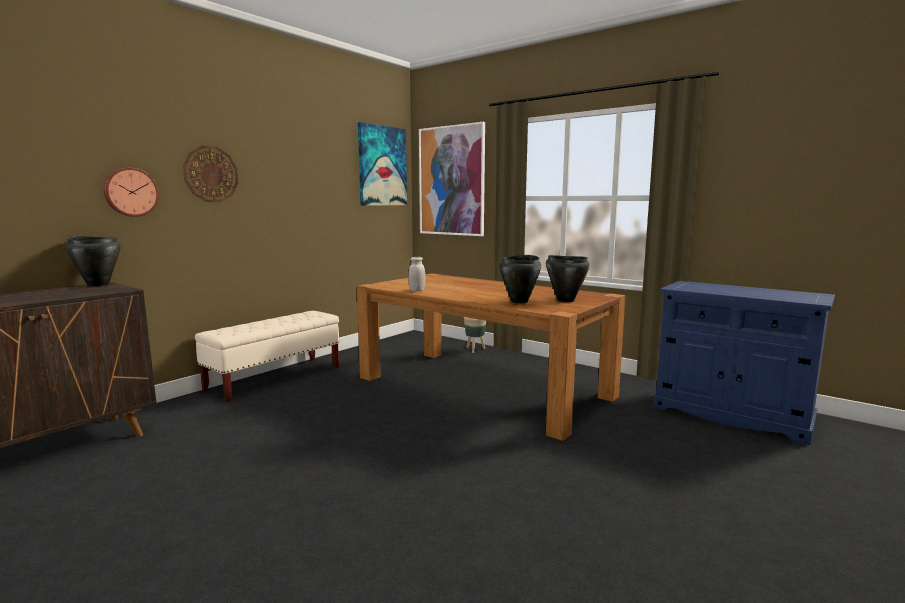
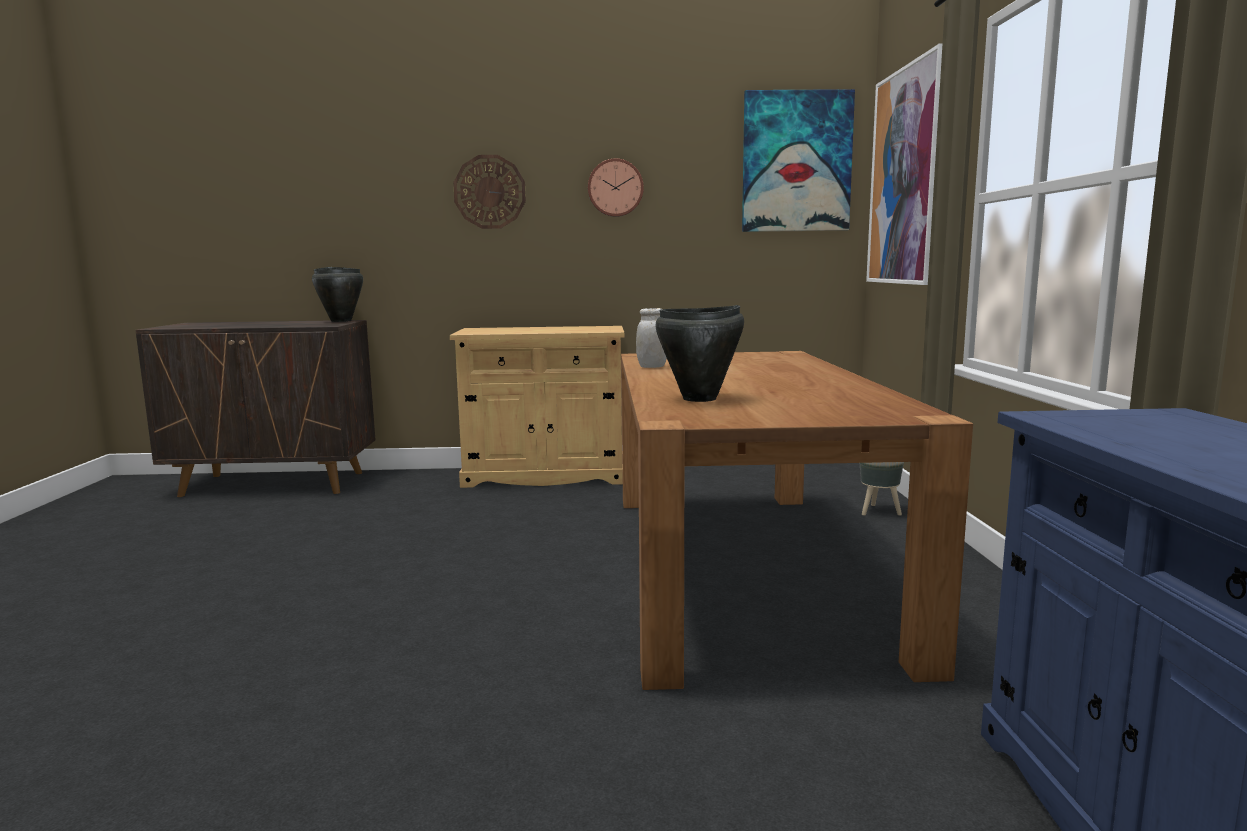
camera: 50 degrees right, 0 degrees up
wall clock [104,167,159,217] -> wall clock moved to [588,158,644,217]
beige bench [195,311,339,402] -> beige cabinet [450,326,625,488]
black cooking pot [546,255,590,302] -> none

